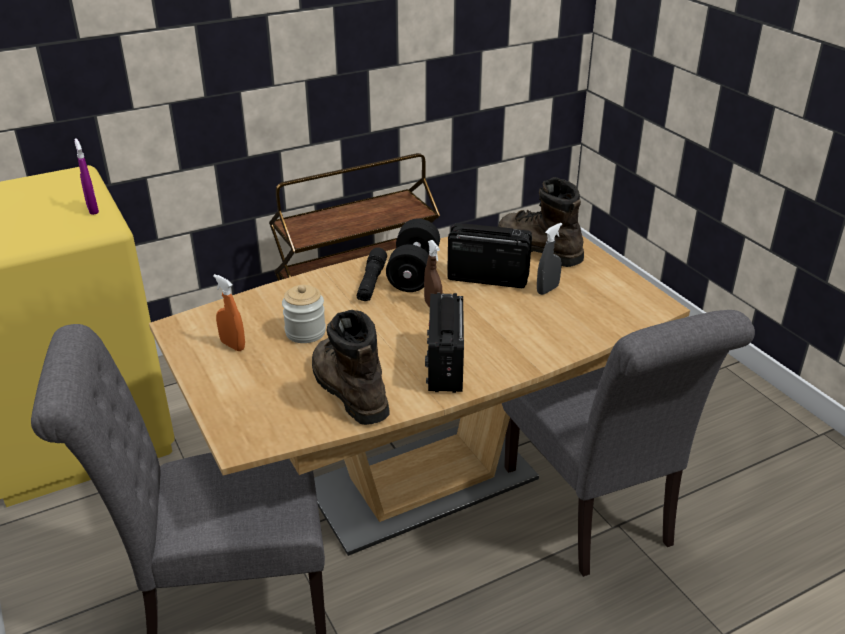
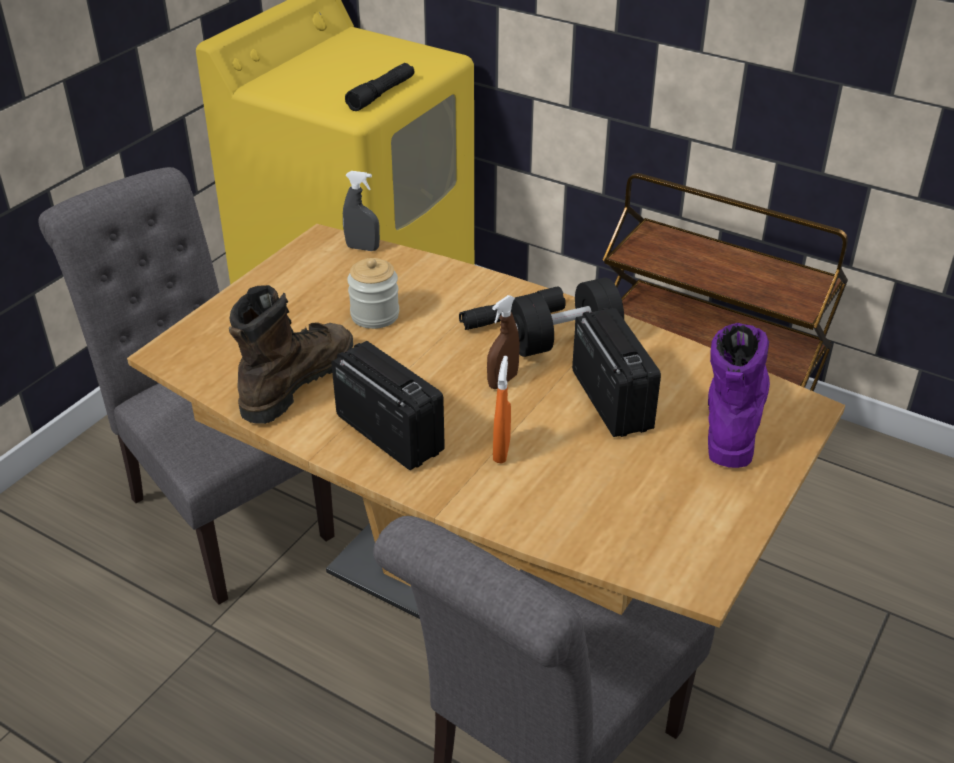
camera: 60 degrees right, 5 degrees up
purple spray bottle [74,138,99,215] -> black flashlight [345,63,414,111]
orange spray bottle [213,274,245,351] -> orange spray bottle moved to [493,356,511,463]
radio [425,293,464,393] -> radio turned 75 degrees clockwise [331,341,445,470]
brown boot [498,177,584,267] -> purple boot [708,323,770,468]
grey spray bottle [537,223,562,295] -> grey spray bottle moved to [343,171,380,251]

